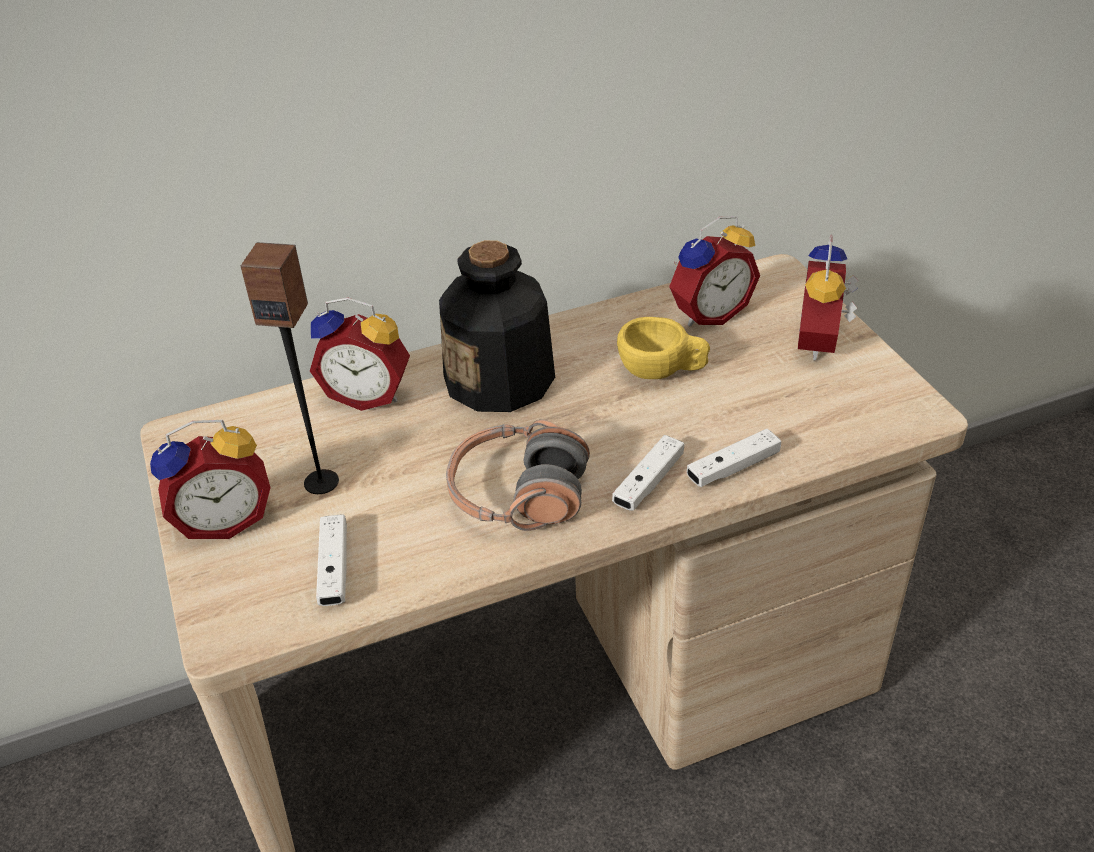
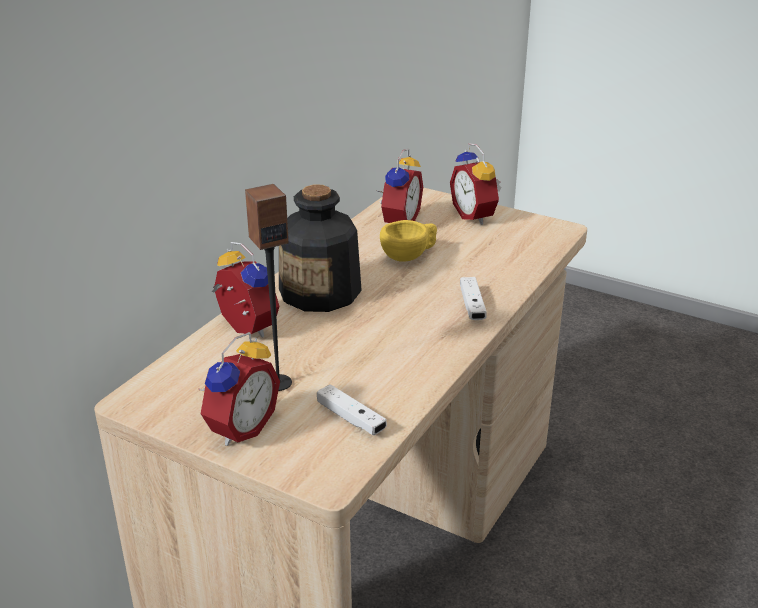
camera: 40 degrees left, 10 degrees down
alarm clock [310,298,410,411] -> alarm clock turned 105 degrees counterclockwise [211,242,279,337]
headphones [446,420,590,531] -> none
white game controller [687,429,781,487] -> none

